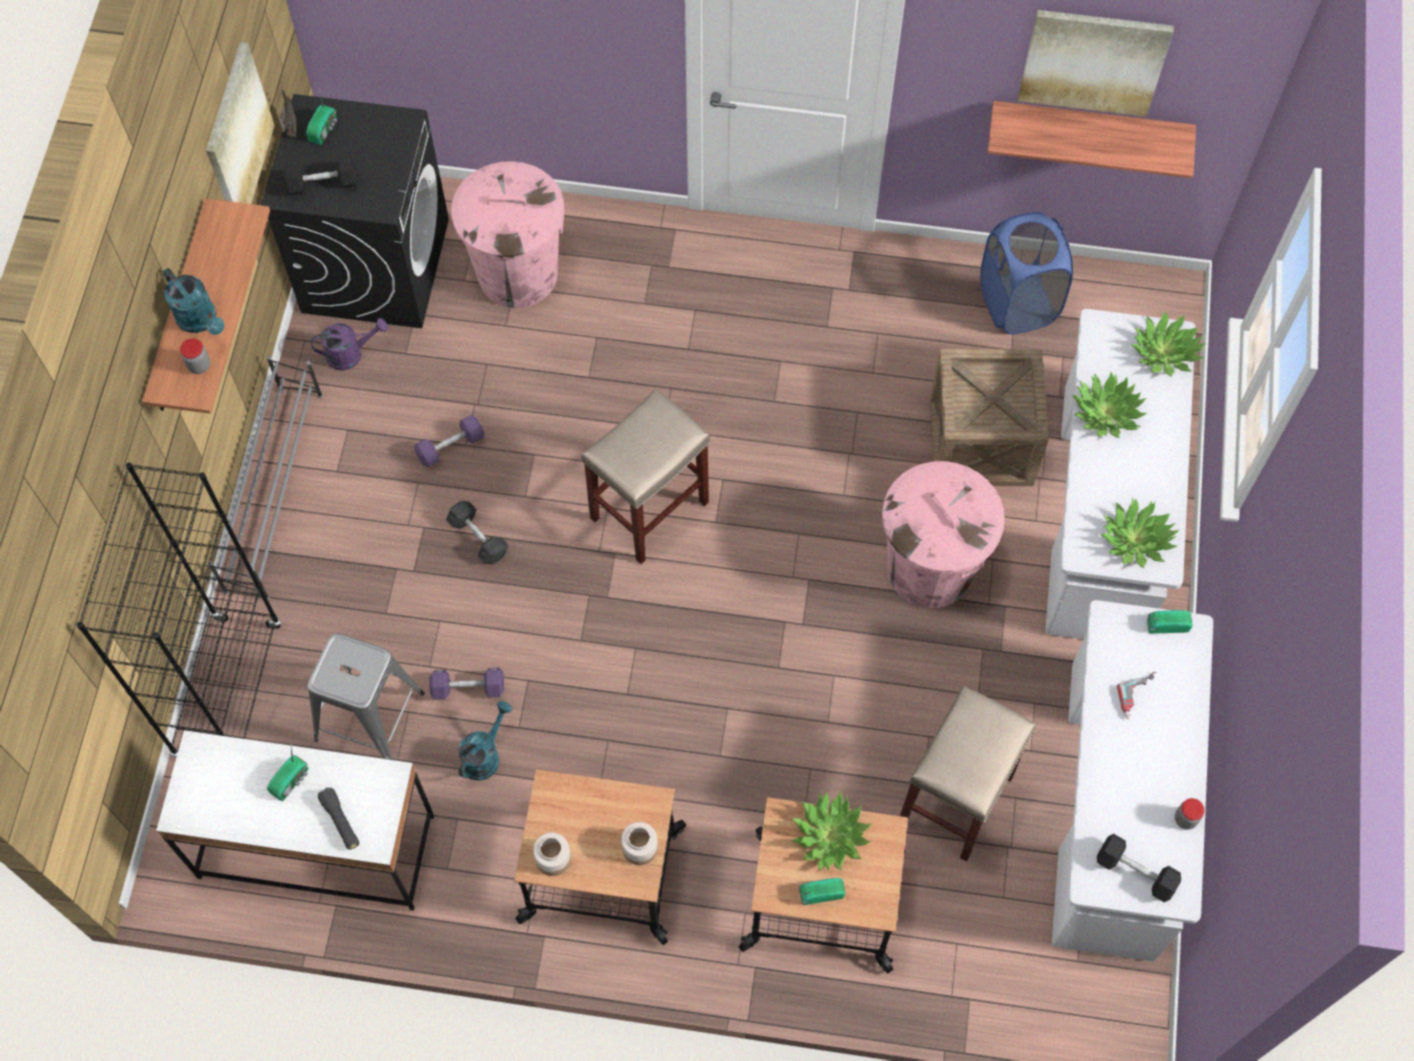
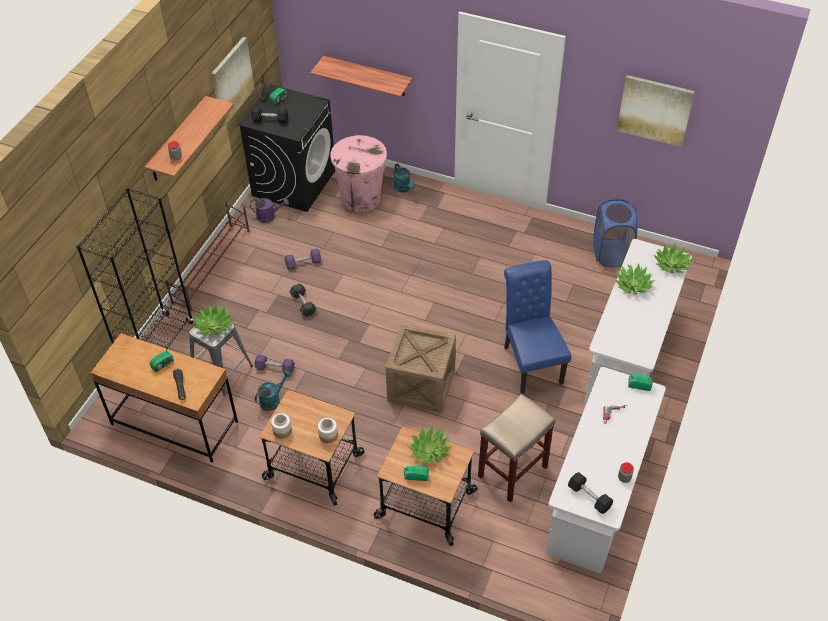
camera: 15 degrees right, 15 degrees down
white desk [156,730,434,911] -> brown desk [91,333,238,462]
turquoise watering can [163,268,224,335] -> turquoise watering can moved to [394,163,415,192]
grey shoe rack [210,356,323,600] -> brown shoe rack [165,201,250,311]
beige stool [581,389,710,564] -> none
pink trash can [882,461,1005,608] -> blue chair [504,260,571,394]
crate [930,349,1049,486] -> crate moved to [386,324,456,413]
shelf [987,101,1196,178] -> shelf moved to [310,56,412,97]
potted plant [1100,498,1179,568] -> potted plant moved to [193,303,233,336]

